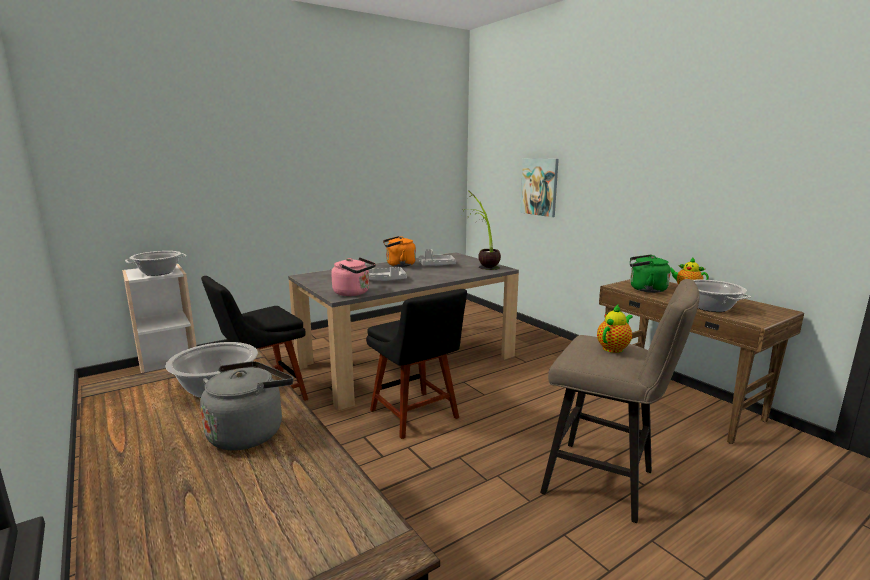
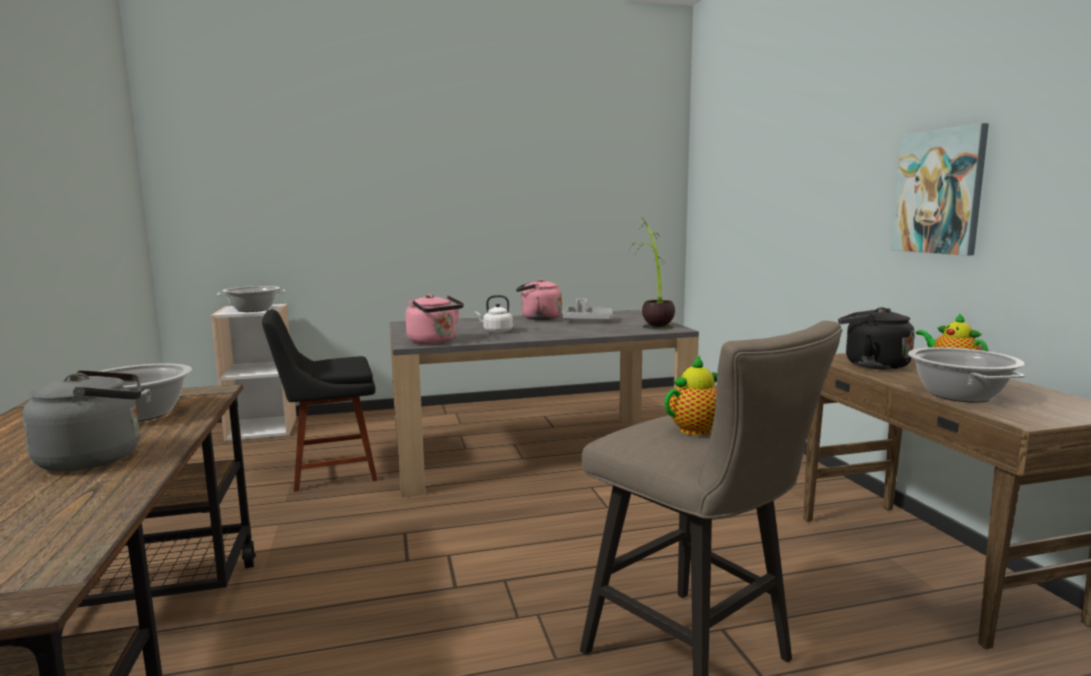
camera: 20 degrees right, 5 degrees down
black chair [366,289,467,439] -> none
grey tray [369,267,407,281] -> white kettle [475,295,513,333]
orange kettle [383,236,416,267] -> pink kettle [516,279,562,320]
picture [520,158,559,217] -> picture moved to [891,123,989,256]
green kettle [630,255,671,293] -> black kettle [838,307,915,370]

